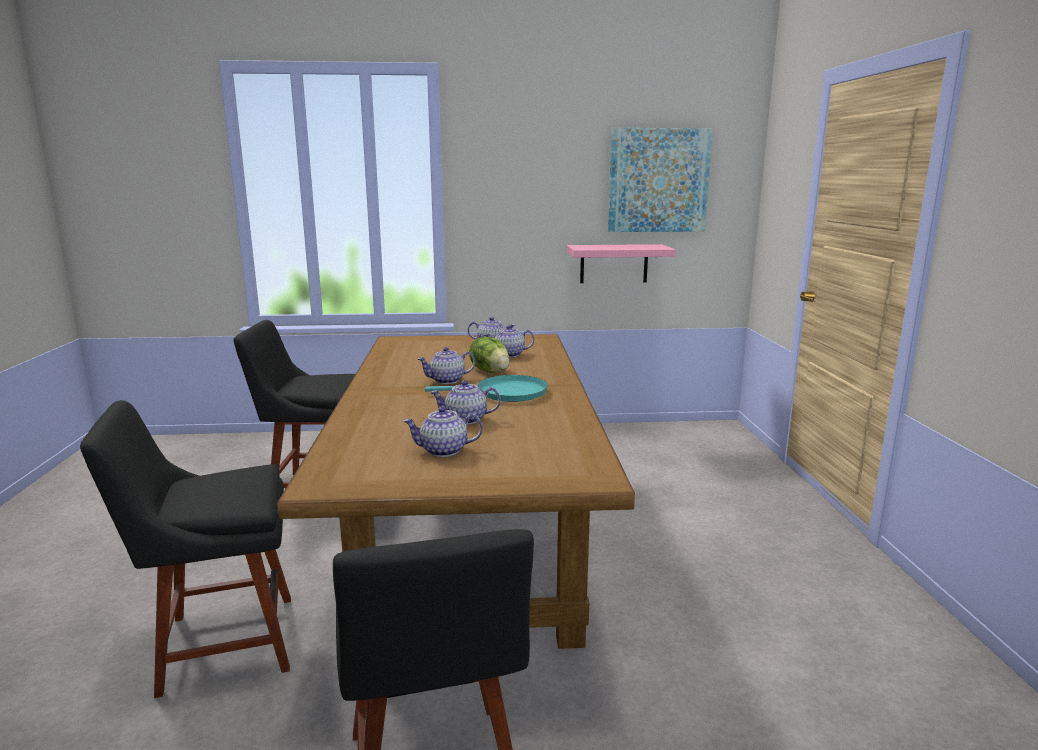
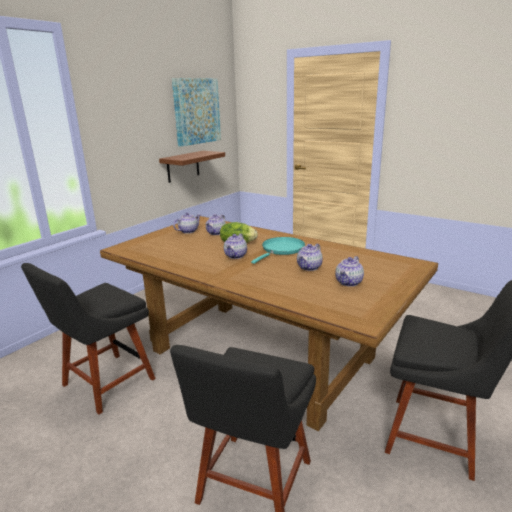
camera: 50 degrees left, 5 degrees up
pink shelf [567,244,676,283] -> brown shelf [159,151,225,183]

